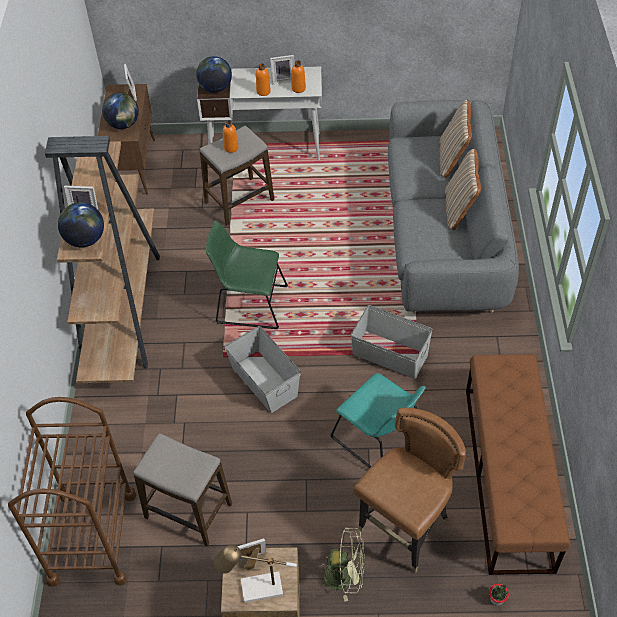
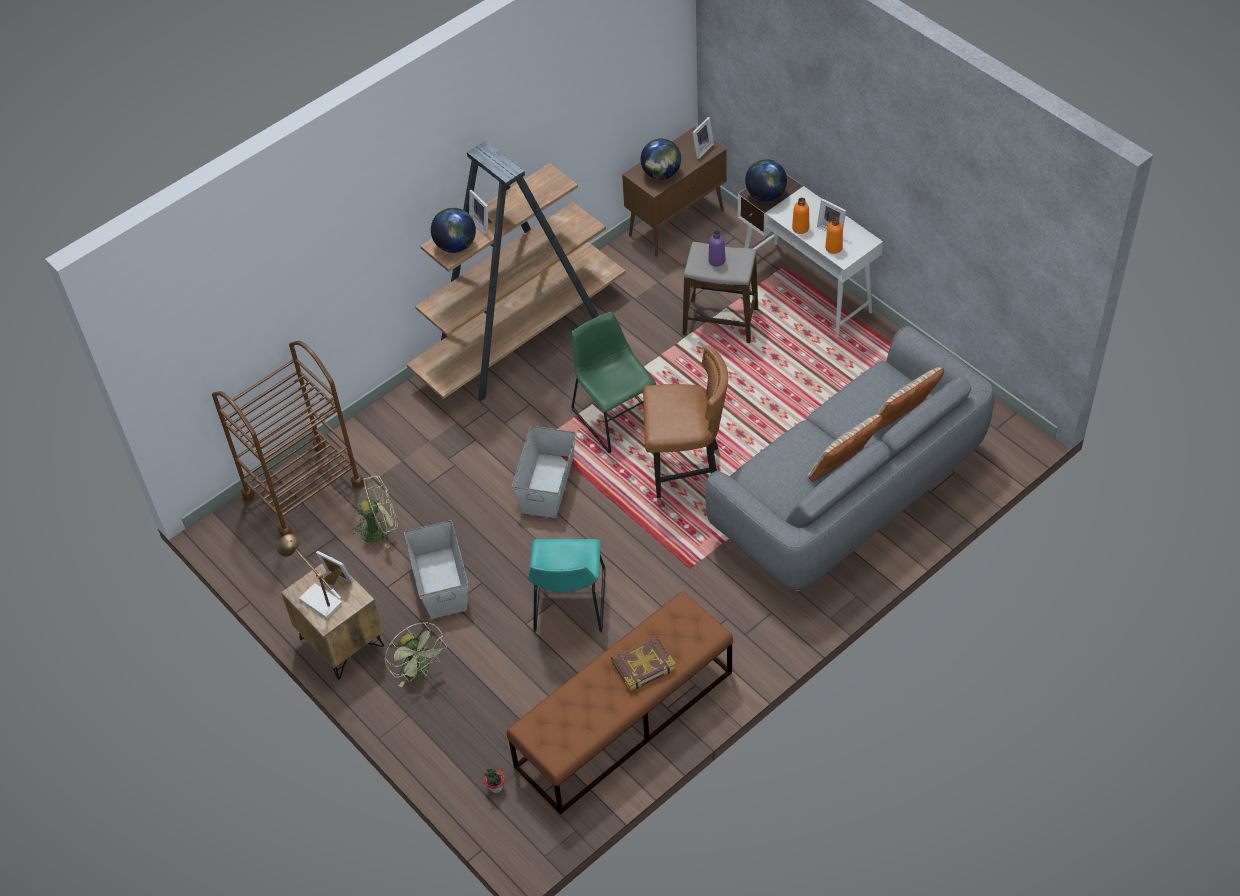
camera: 50 degrees right, 0 degrees up
stool [133,433,232,546] -> green fan [352,475,398,549]
orange bottle [223,120,239,153] -> purple bottle [708,230,725,267]
grey storage box [351,305,433,379] -> grey storage box moved to [404,520,468,619]
brown chair [353,407,466,573] -> brown chair moved to [643,345,728,505]
none -> book [611,636,676,692]

